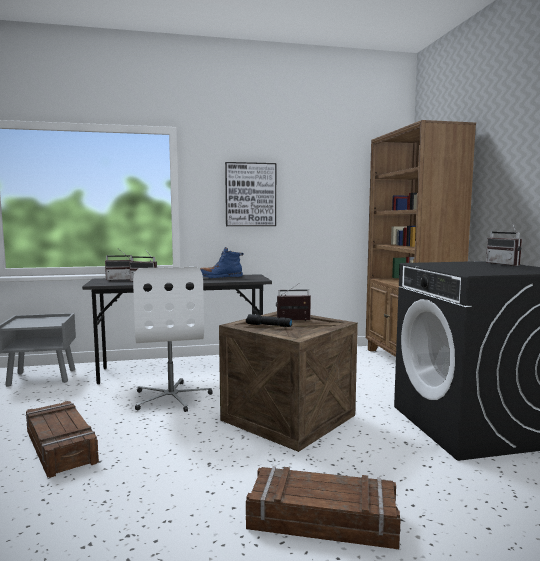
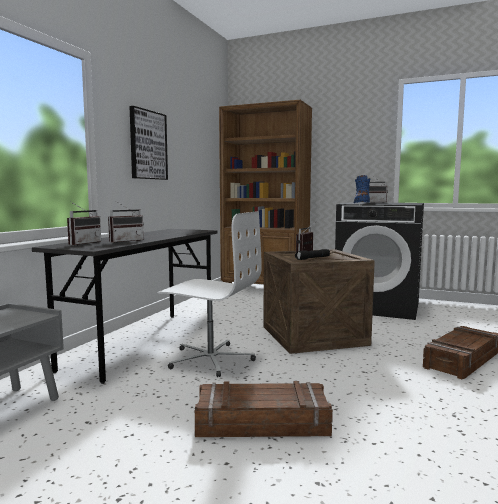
camera: 55 degrees left, 0 degrees up
blue boot [200,247,244,278] -> blue boot moved to [354,175,370,203]

